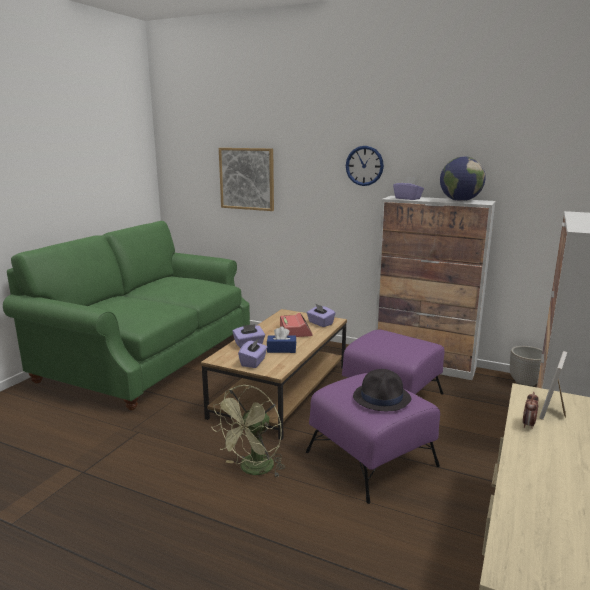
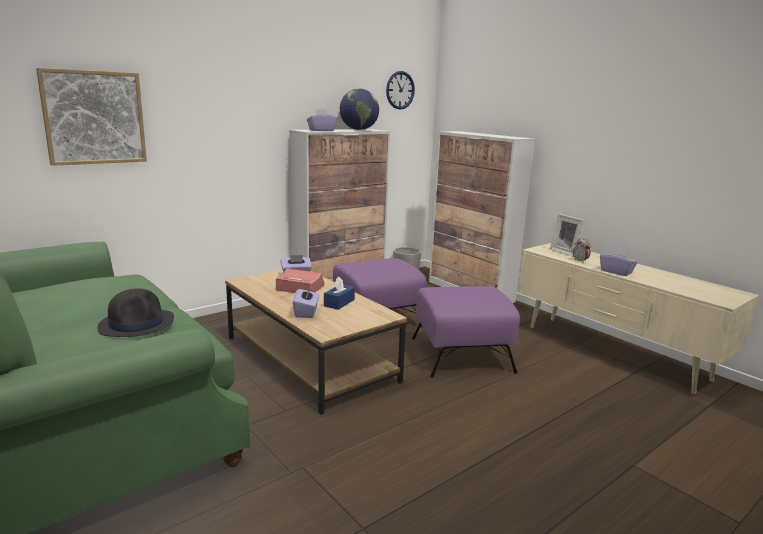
camera: 65 degrees left, 0 degrees up
green fan [211,385,285,478] -> none
purple tissue box [238,339,267,368] -> purple tissue box moved to [600,247,638,276]
wall clock [346,146,384,186] -> wall clock moved to [386,71,415,110]
black hat [353,369,411,411] -> black hat moved to [97,288,174,337]

